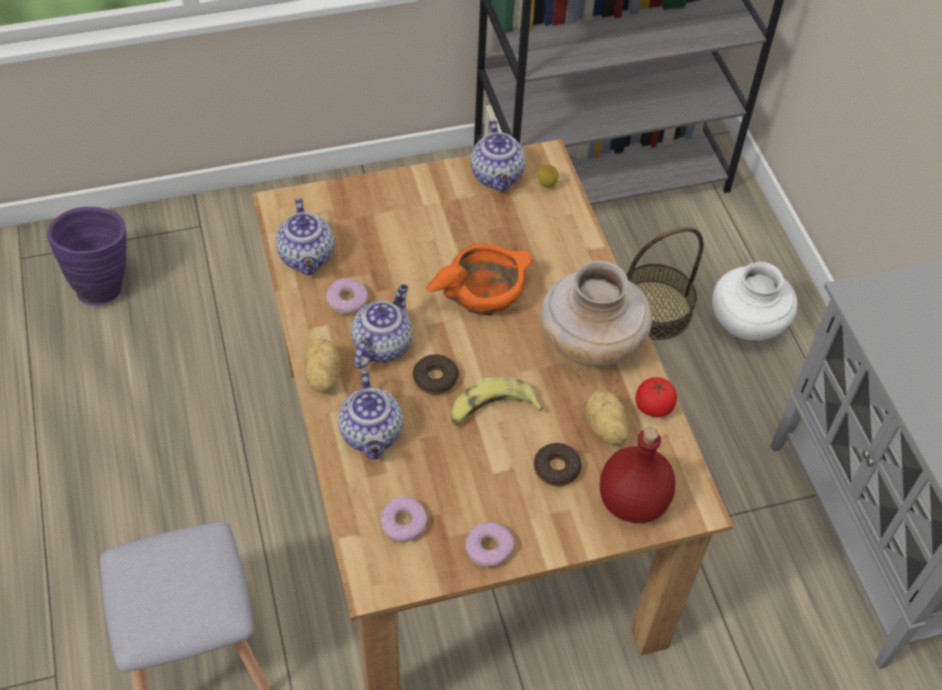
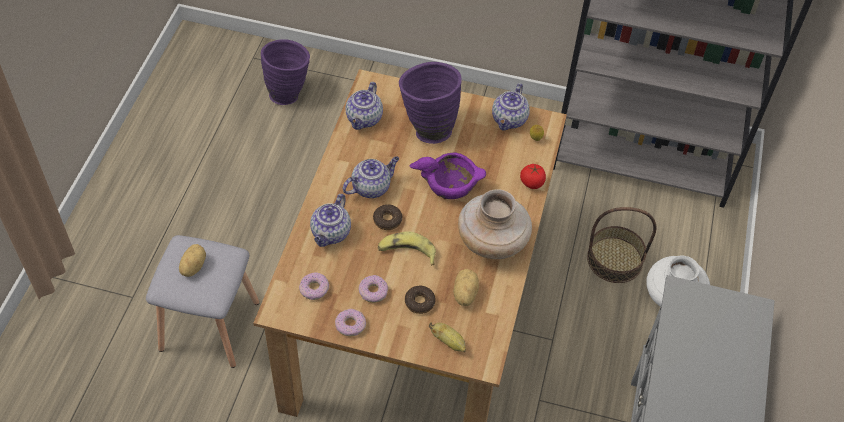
camera: 30 degrees right, 0 degrees up
potato [304,339,341,393] -> potato moved to [179,244,206,277]
donut [326,278,369,315] -> donut moved to [358,275,388,303]
orange bowl [426,244,533,316] -> purple bowl [410,153,486,199]
red bottle [600,427,675,523] -> banana [429,322,466,352]
tomato [635,377,677,417] -> tomato moved to [520,164,546,189]
none -> purple vase [399,62,462,144]

